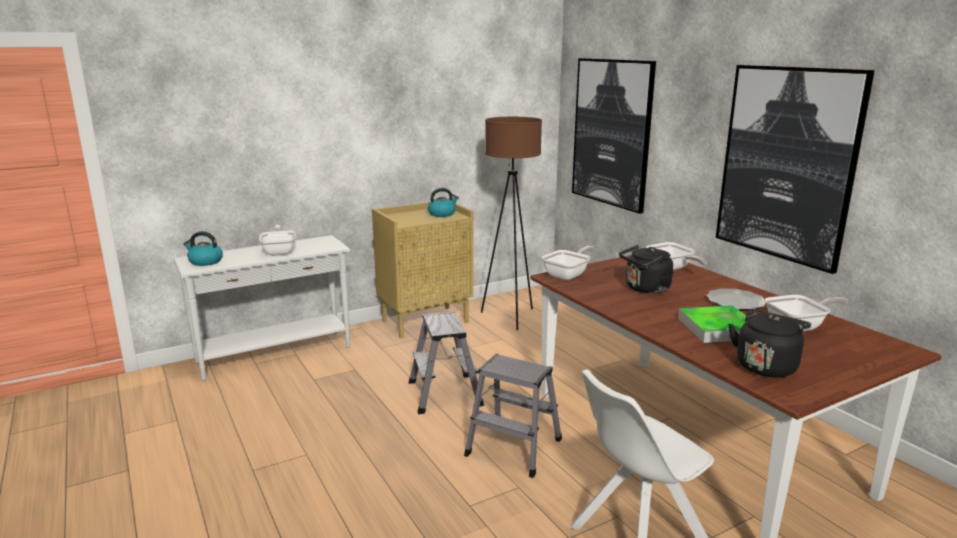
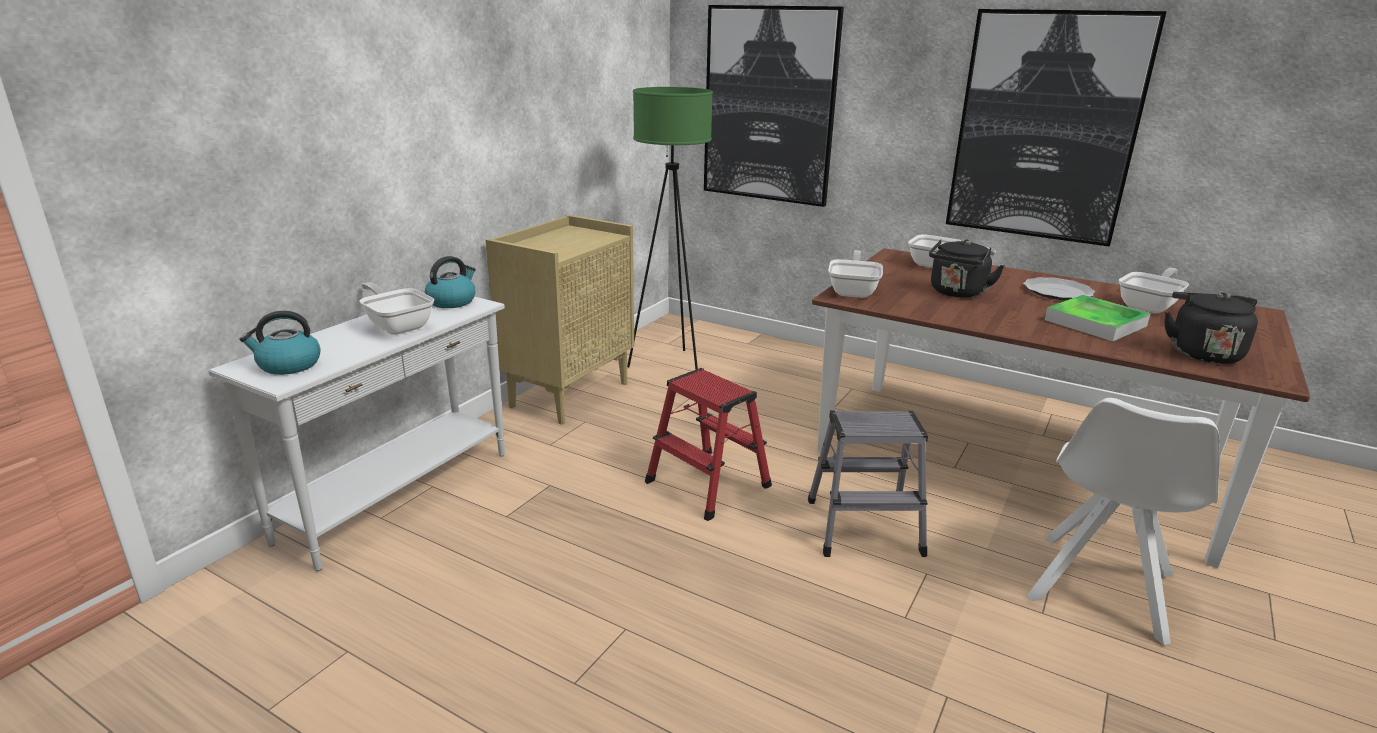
camera: 30 degrees left, 5 degrees up
grey step ladder [409,311,484,414] -> red step ladder [645,368,772,521]
kettle [428,188,459,217] -> kettle moved to [425,256,476,308]
brown floor lamp [481,117,542,330] -> green floor lamp [627,87,713,370]

